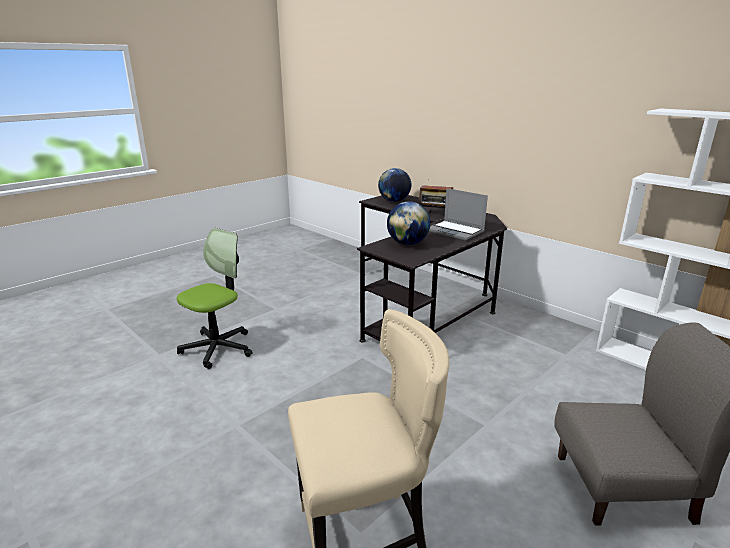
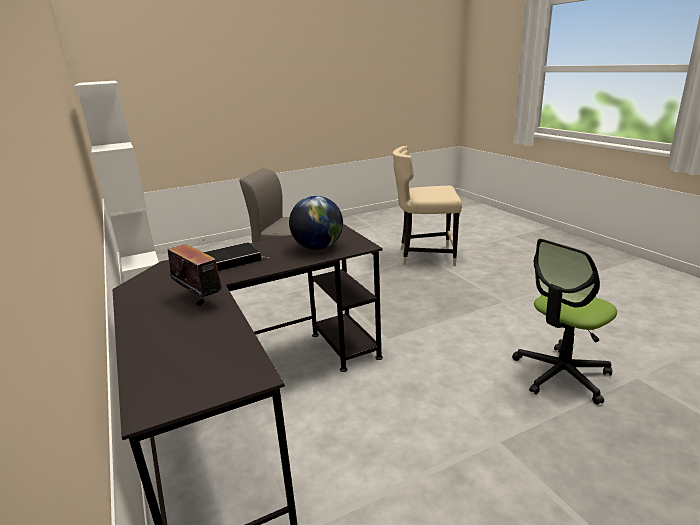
camera: 160 degrees left, 0 degrees up
globe [378,168,411,202] -> none
laptop [429,188,488,241] -> book [203,242,268,271]

